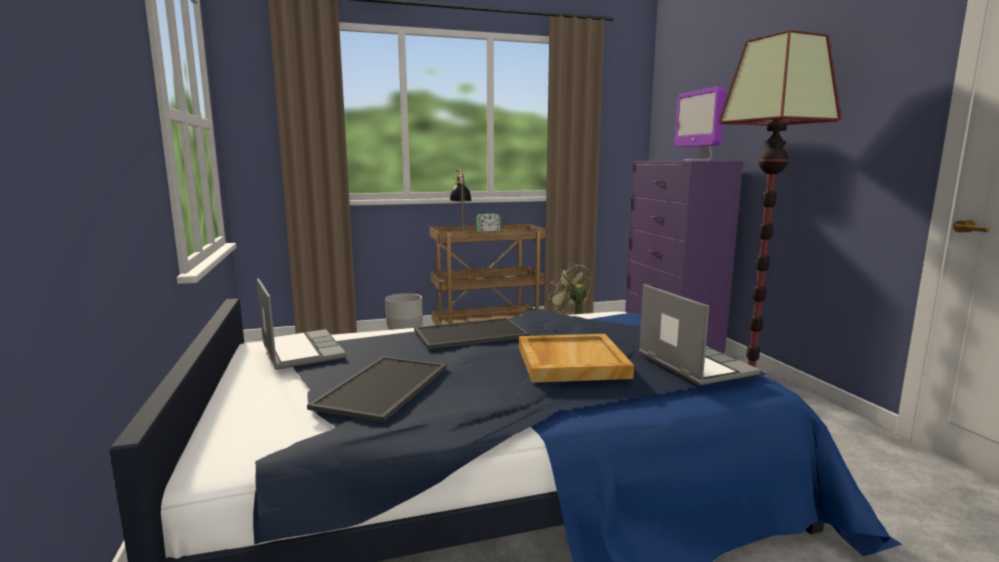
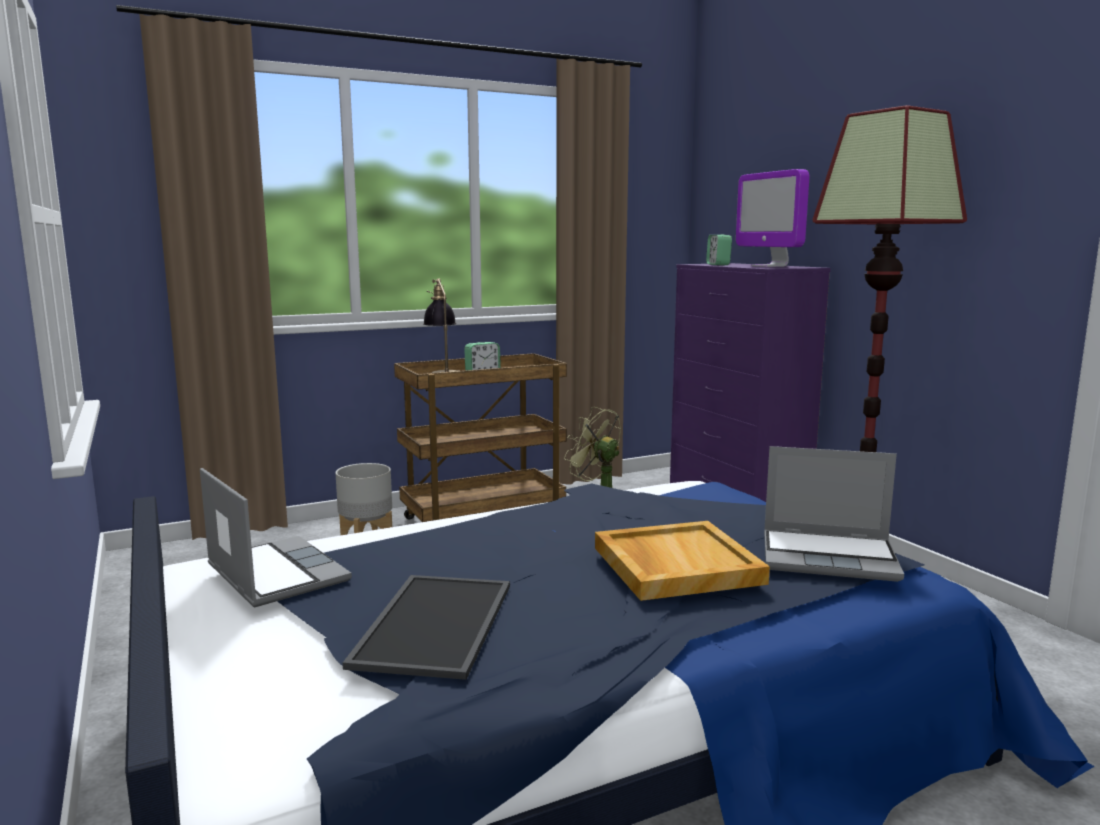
camera: 10 degrees left, 0 degrees up
tray [414,318,530,349] -> none
laptop [639,284,760,386] -> laptop turned 135 degrees clockwise [764,446,904,582]
none -> alarm clock [706,234,732,265]

